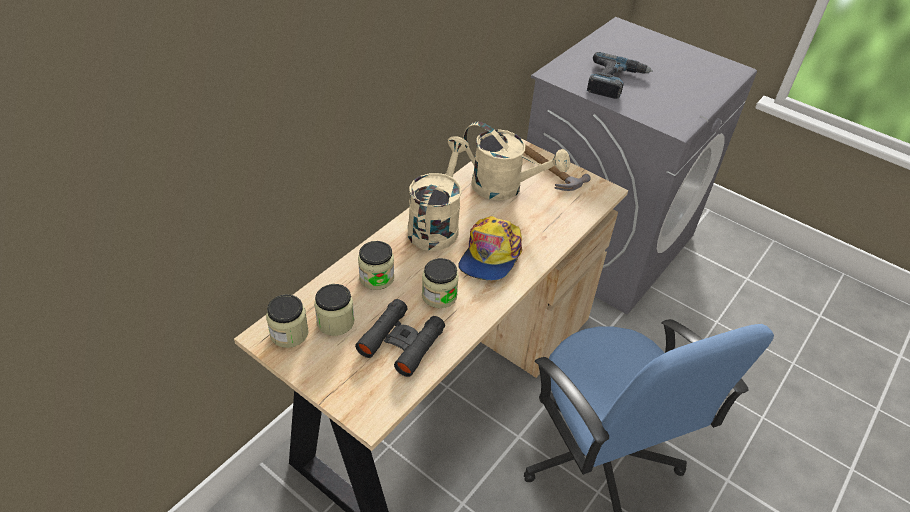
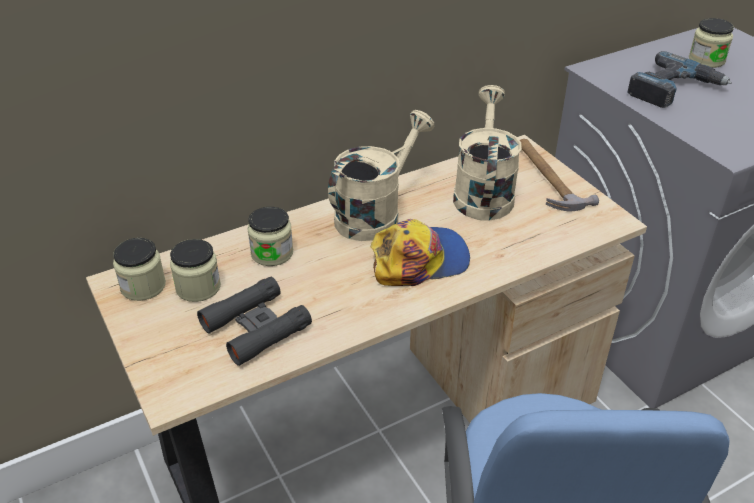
camera: 25 degrees right, 5 degrees down
jar [422,258,459,308] -> jar moved to [689,18,734,68]
cap [458,216,522,280] -> cap turned 150 degrees counterclockwise [371,219,470,286]
beige watering can [463,122,570,201] -> beige watering can turned 135 degrees counterclockwise [453,85,522,221]

